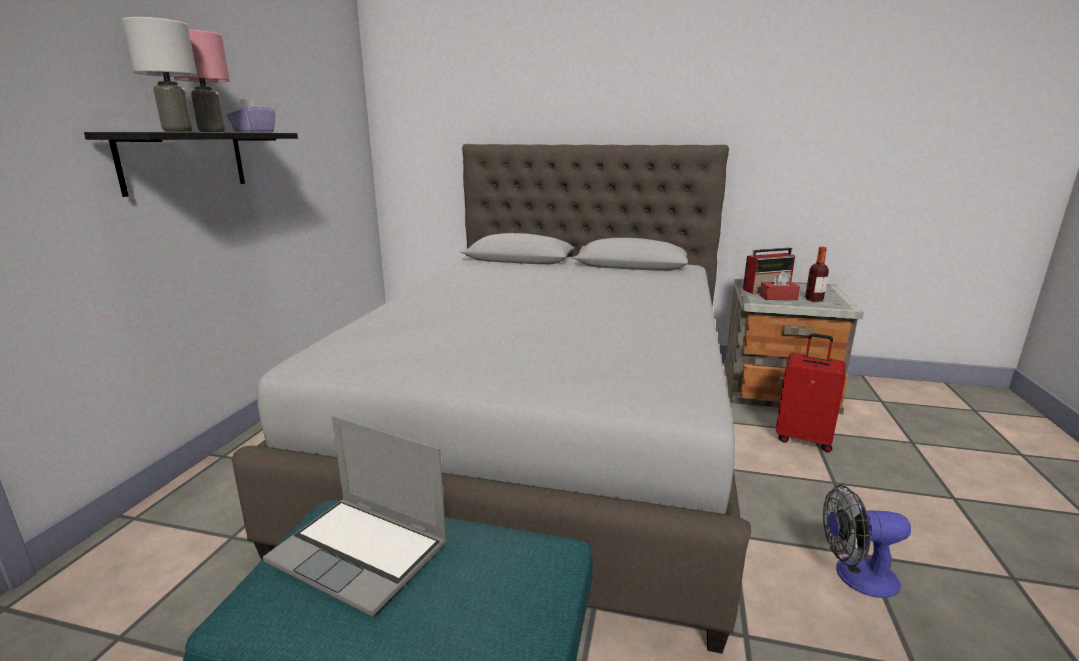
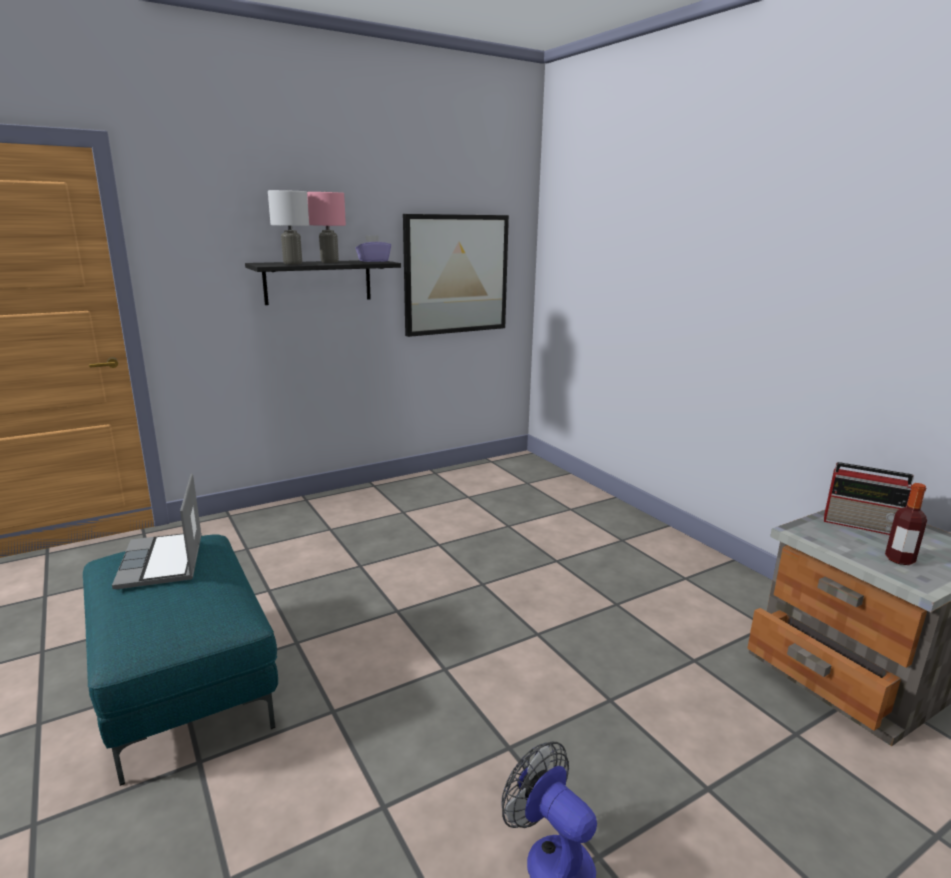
camera: 45 degrees right, 0 degrees up
grey bed [232,144,751,654] -> none
red tissue box [760,271,800,300] -> none
red suitcase [776,333,846,452] -> none
none -> picture [403,214,509,337]

